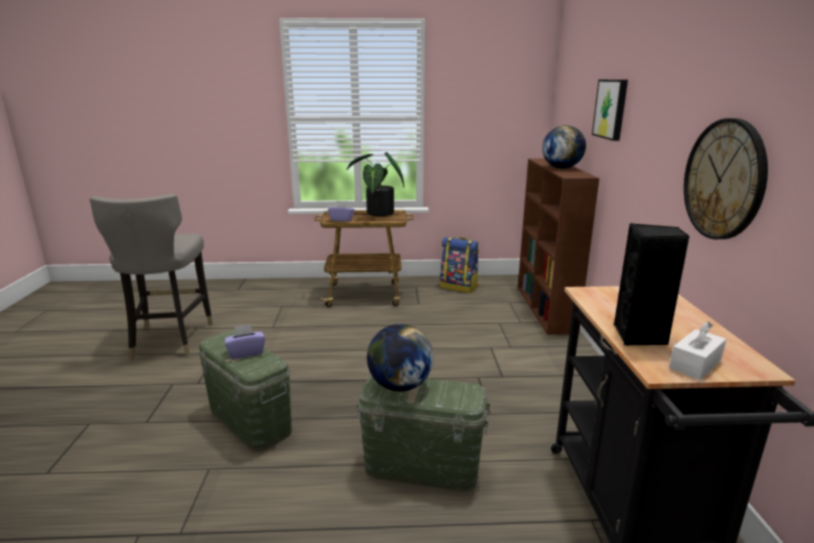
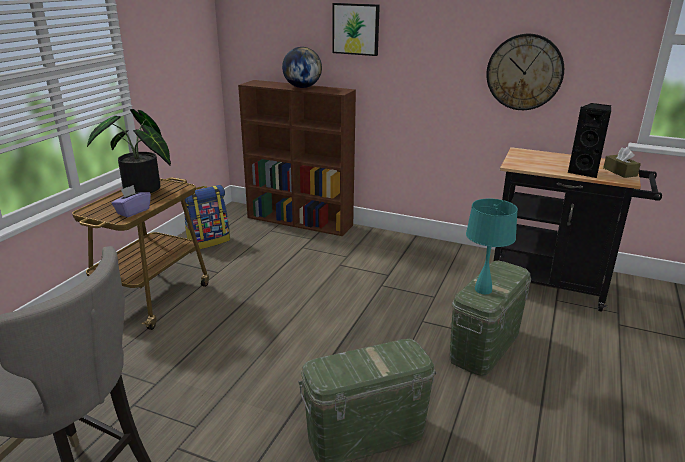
camera: 65 degrees left, 5 degrees up
purple tissue box [225,324,265,359] -> none
globe [367,324,433,391] -> turquoise table lamp [466,199,518,295]
white tissue box [669,321,726,380] -> brown tissue box [603,147,641,178]

